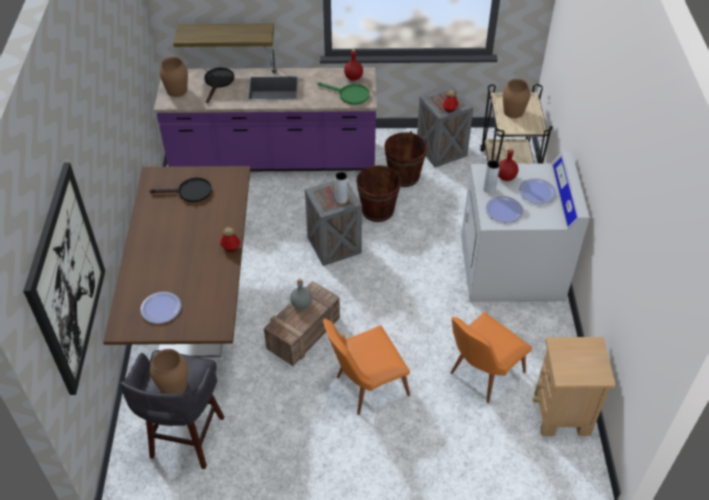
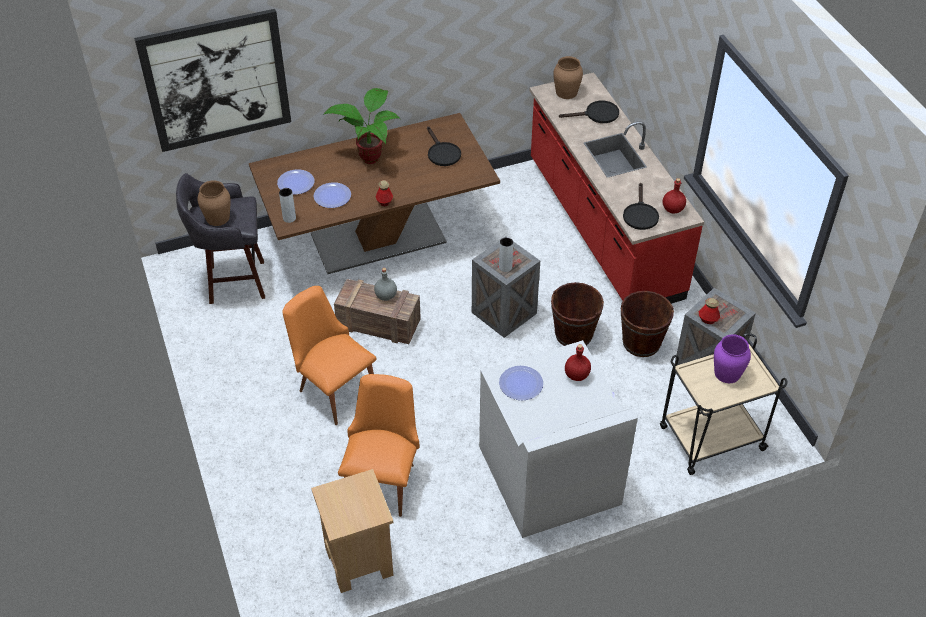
camera: 70 degrees right, 0 degrees up
purple counter [154,49,377,171] -> red counter [529,72,704,304]
shelf [173,23,274,47] -> none
green frying pan [318,82,370,105] -> black frying pan [623,183,659,230]
orange chair [451,312,532,403] -> orange chair turned 75 degrees clockwise [338,374,419,517]
grey vase [483,160,500,194] -> grey vase moved to [279,188,296,223]
brown vase [503,79,530,118] -> purple vase [714,334,751,383]
plate [519,178,556,204] -> plate moved to [314,182,351,208]
none -> potted plant [323,88,400,164]

